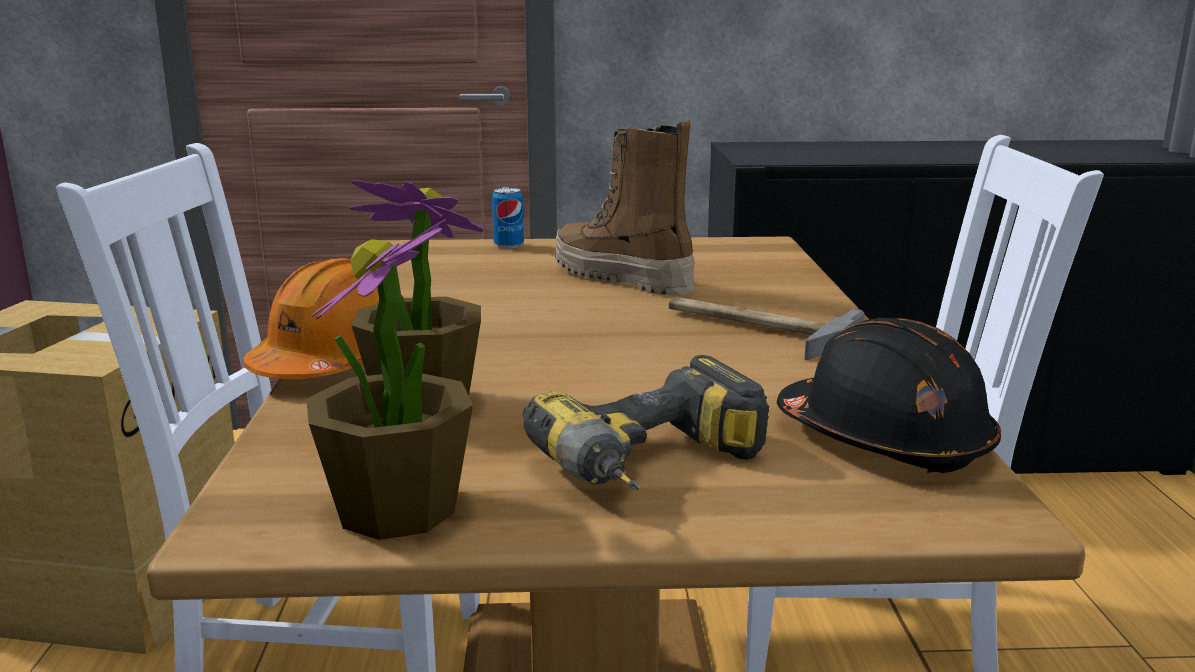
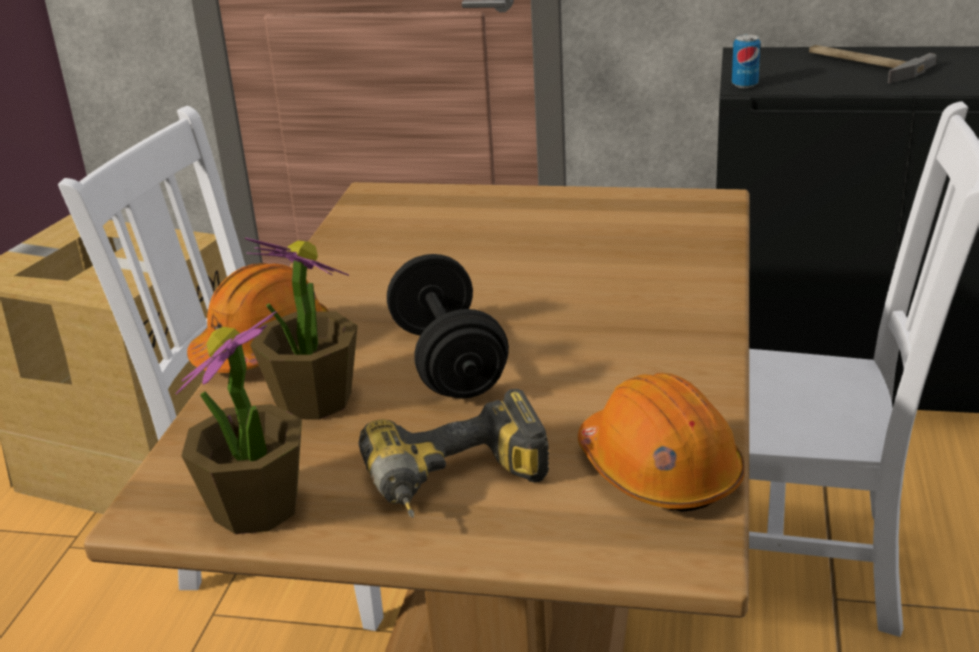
camera: 15 degrees right, 10 degrees up
can [492,187,524,248] -> can moved to [732,34,761,88]
boot [555,120,695,295] -> none
hammer [669,297,865,360] -> hammer moved to [809,45,937,83]
black hard hat [777,318,1001,473] -> orange hard hat [578,373,745,512]
none -> black dumbbell [387,254,509,399]

